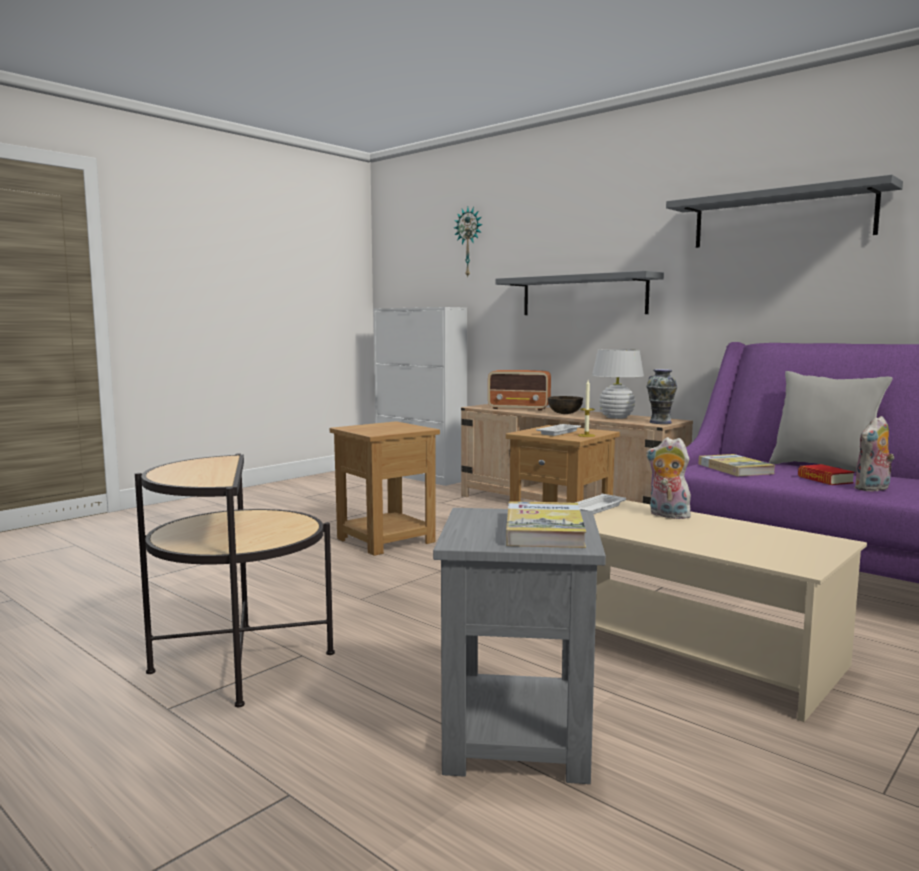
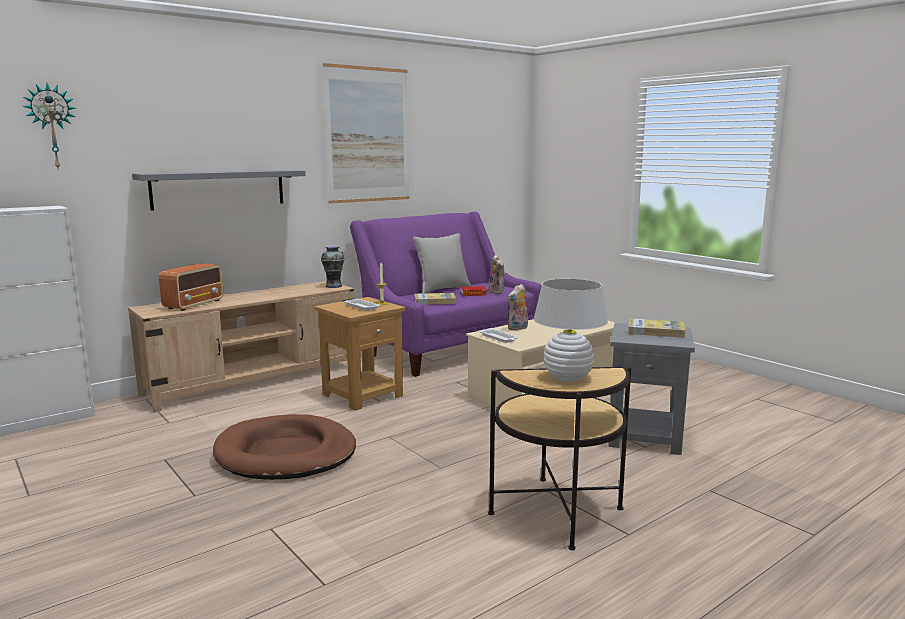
camera: 80 degrees left, 5 degrees up
brown side table [330,421,440,556] -> brown dog bed [213,414,356,480]
brown bowl [548,396,583,414] -> none
white table lamp [592,349,644,419] -> white table lamp moved to [534,279,608,382]
grey shelf [666,175,903,248] -> picture [323,63,409,204]

